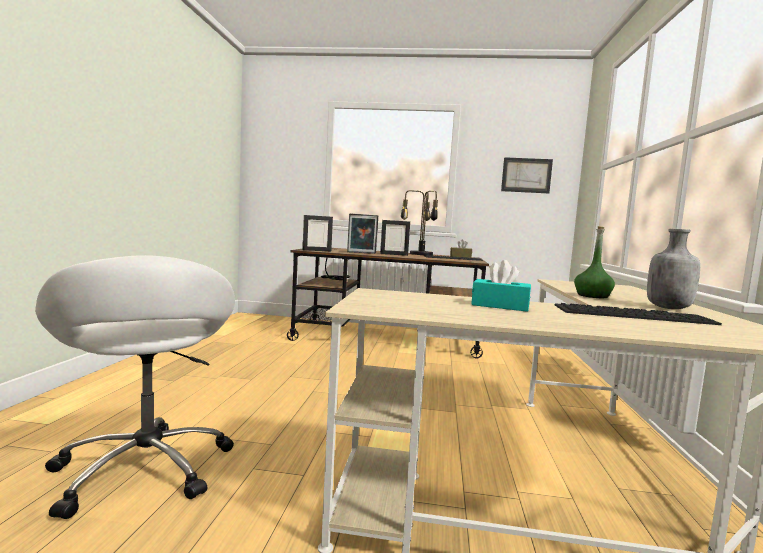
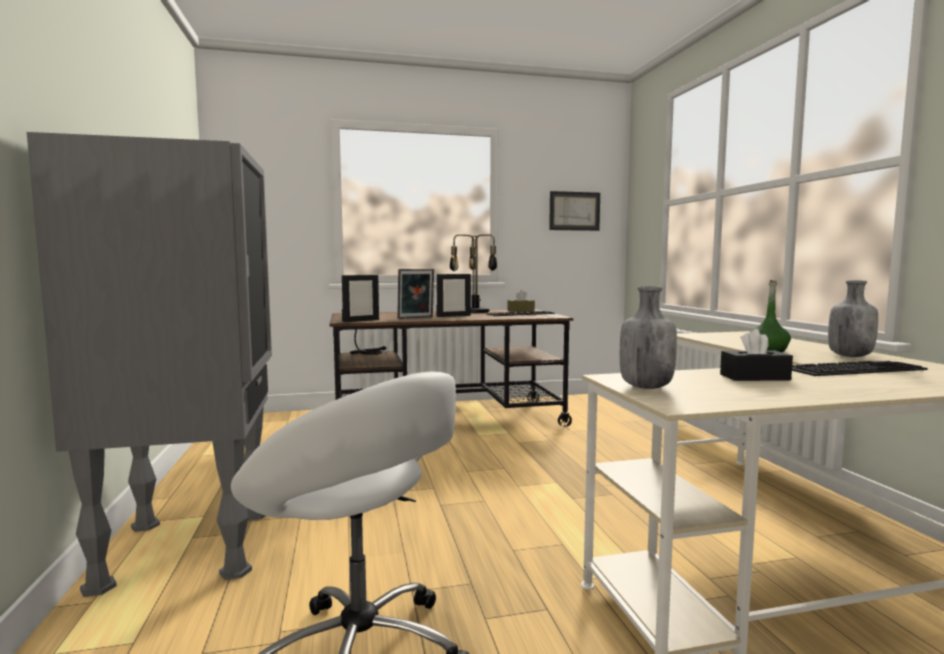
camera: 20 degrees left, 0 degrees up
turquoise tissue box [471,260,531,312] -> black tissue box [720,329,793,381]
none -> grey cabinet [27,132,272,597]
none -> grey bottle [620,286,677,389]

